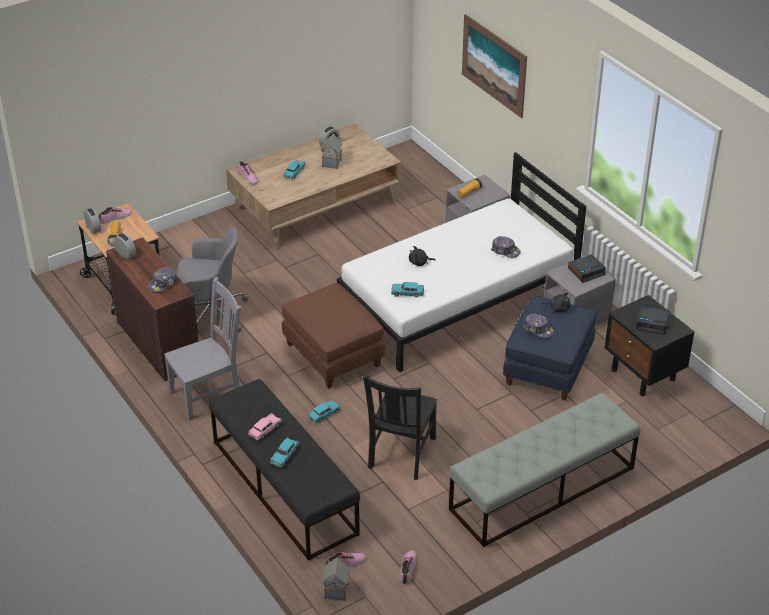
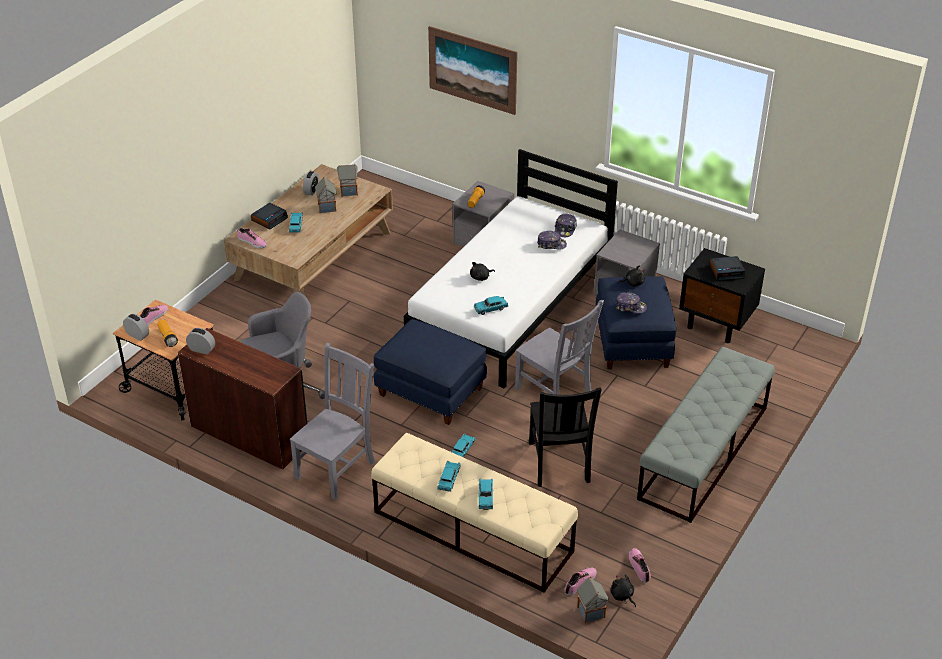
camera: 25 degrees left, 0 degrees up
cap [148,267,177,292] -> cap moved to [555,214,577,237]
black bench [209,379,360,561] -> beige bench [371,433,578,593]
pink toy car [248,413,282,441] -> turquoise toy car [438,461,461,492]
brown ottoman [282,283,385,389] -> blue ottoman [374,319,487,425]
alarm clock [568,255,605,283] -> alarm clock moved to [251,203,288,229]
none -> toy house [337,164,358,197]
none -> grey chair [515,300,604,395]
none -> black plush toy [610,574,636,607]

